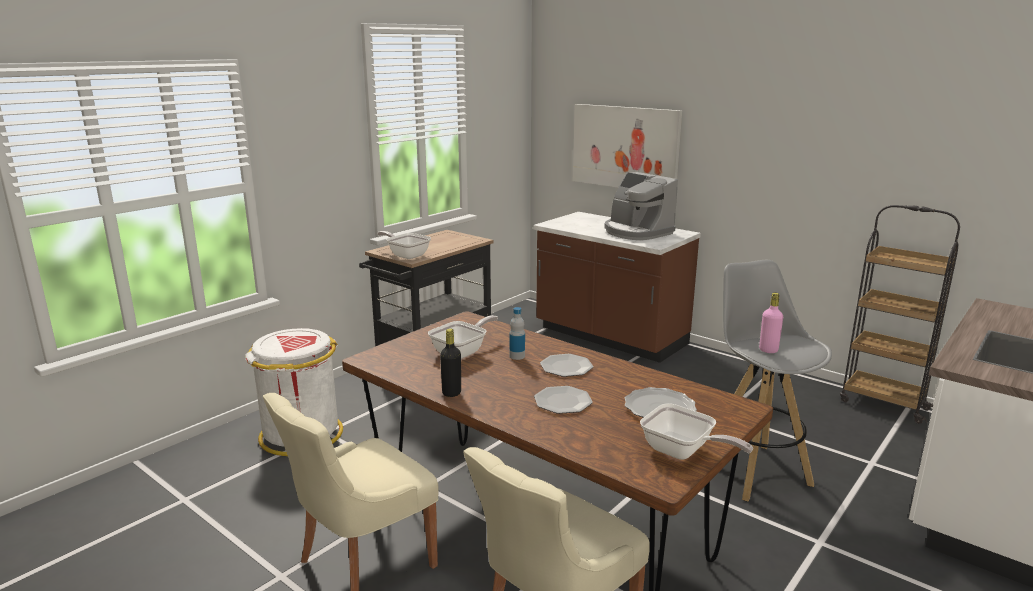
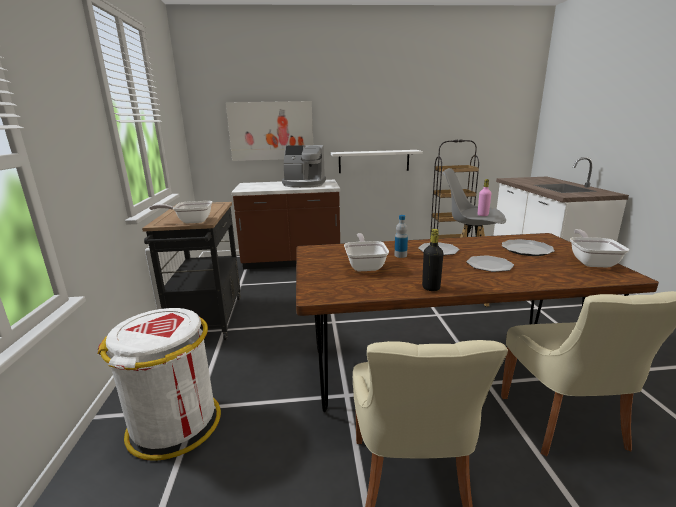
camera: 45 degrees left, 0 degrees up
frying pan [640,403,753,460] -> frying pan turned 75 degrees counterclockwise [570,229,629,268]
none -> white shelf [331,150,423,173]

